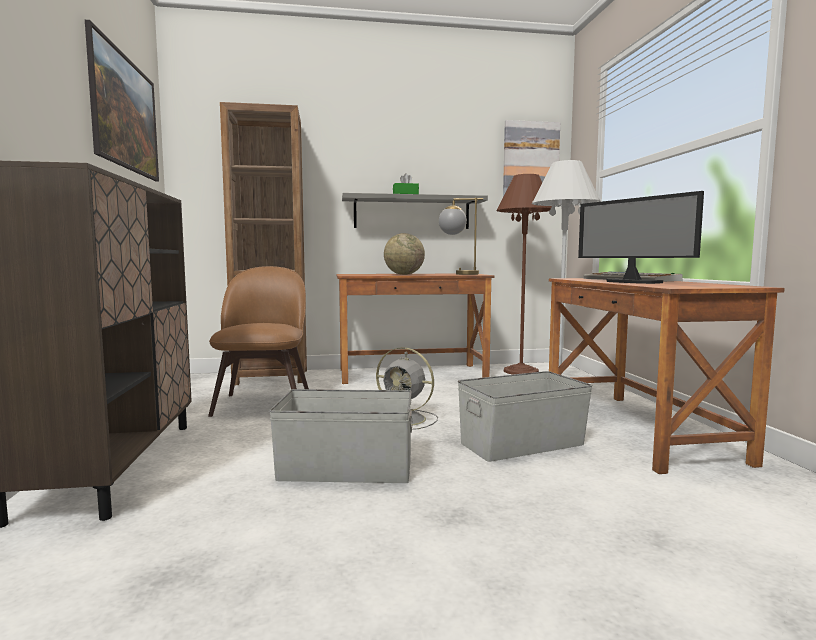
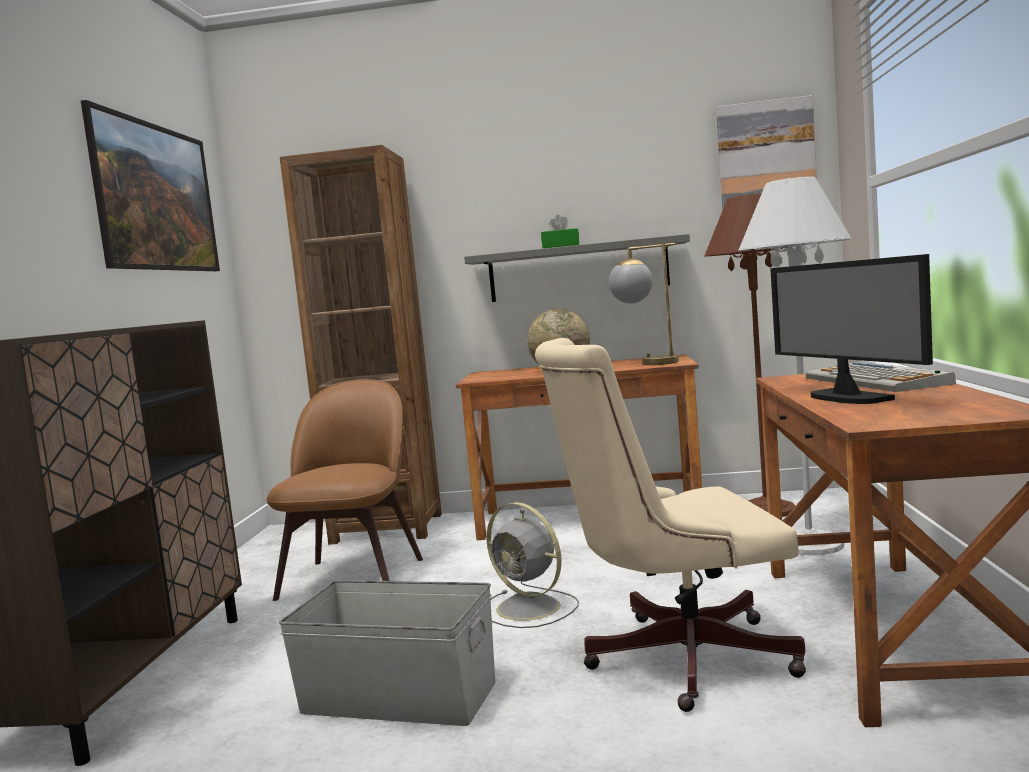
camera: 15 degrees right, 0 degrees up
grey storage box [458,371,593,462] -> beige office chair [535,338,806,712]

